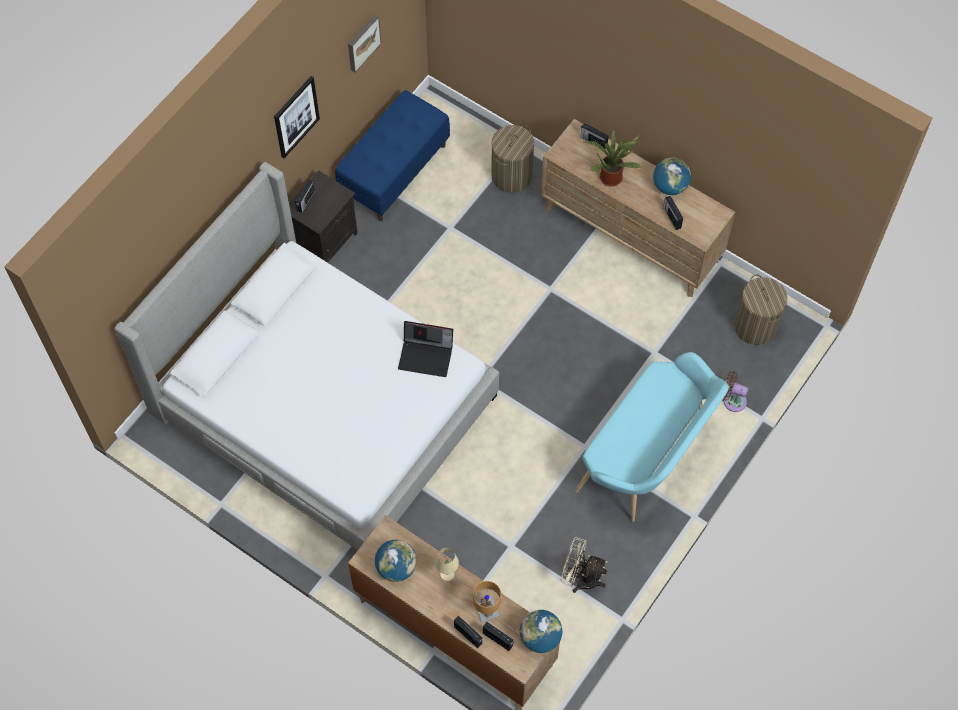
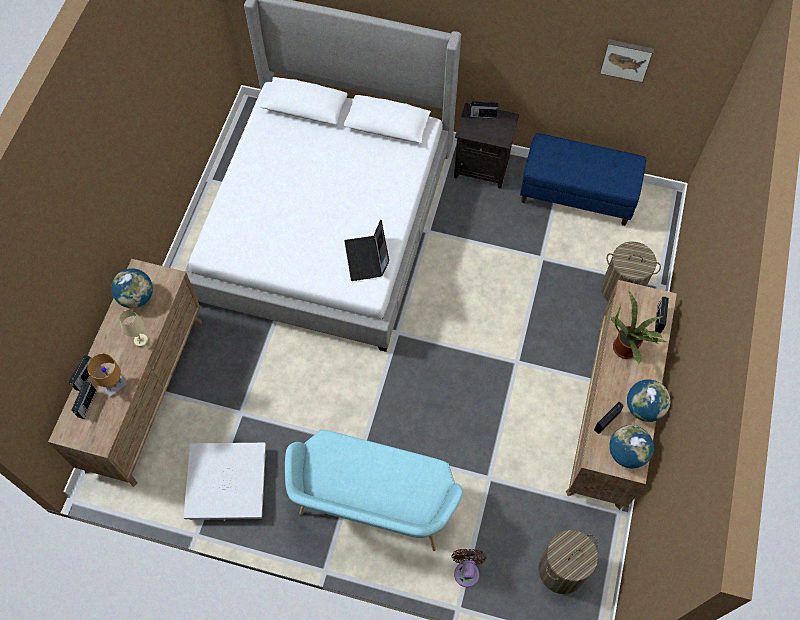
camera: 70 degrees right, 0 degrees up
picture [274,76,320,158] -> none
globe [520,610,562,653] -> globe moved to [609,425,654,468]
beige fan [560,537,607,593] -> white storage box [184,443,266,521]

